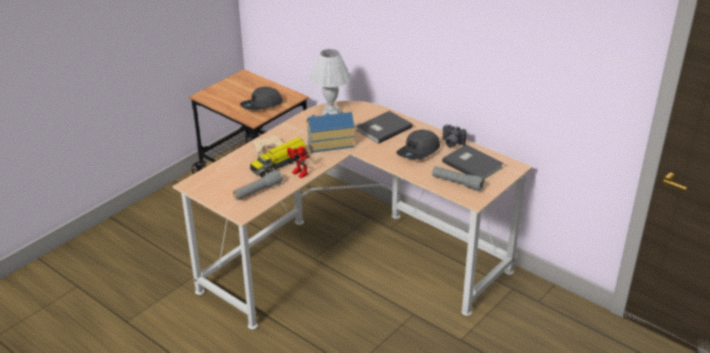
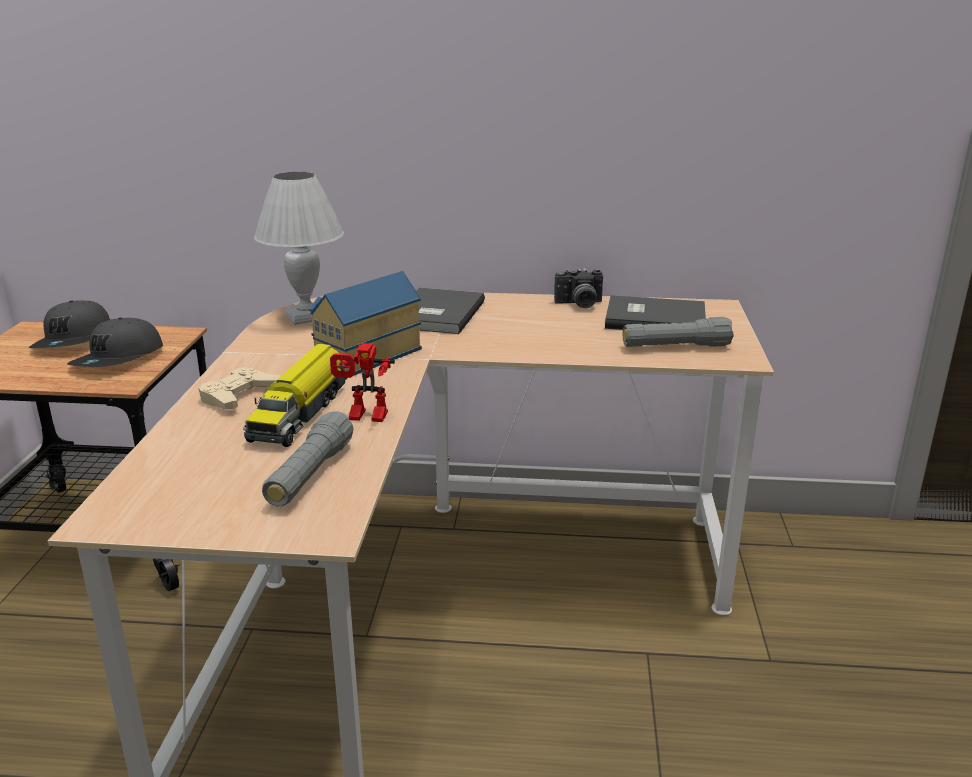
camera: 35 degrees left, 10 degrees down
grey cap [396,130,440,160] -> grey cap moved to [29,300,110,348]

